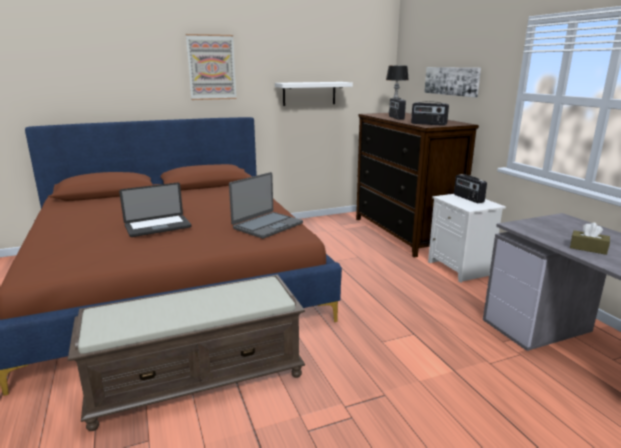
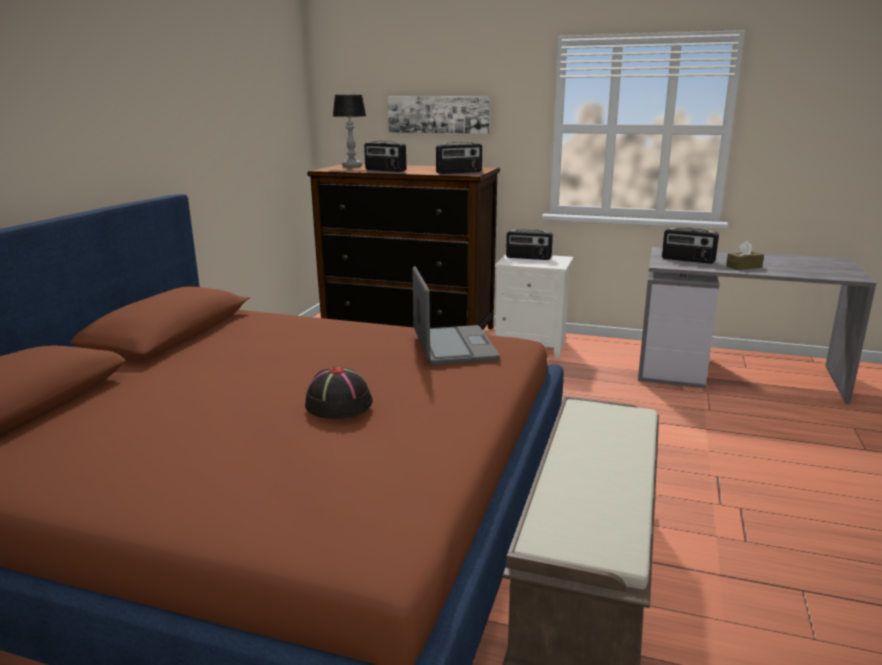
camera: 50 degrees left, 0 degrees up
laptop [119,183,191,237] -> black hat [305,367,373,419]
picture [186,34,237,100] -> none
white shelf [275,82,353,106] -> none
none -> radio [662,228,719,264]

